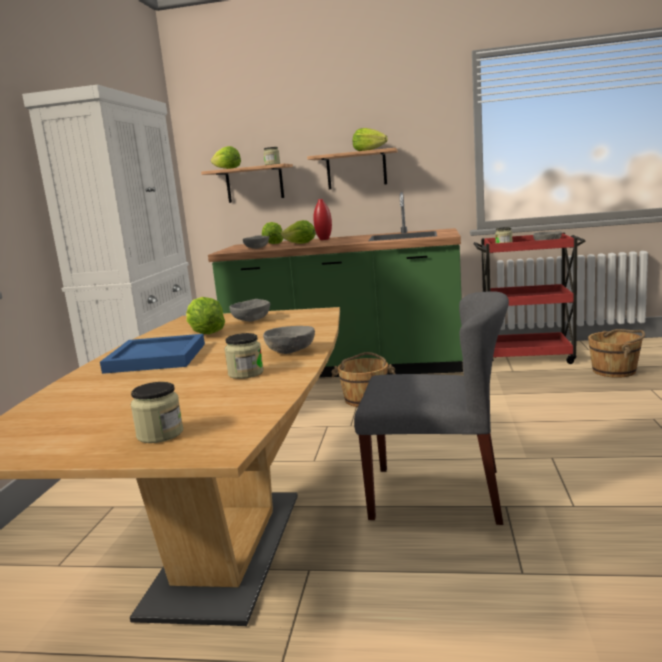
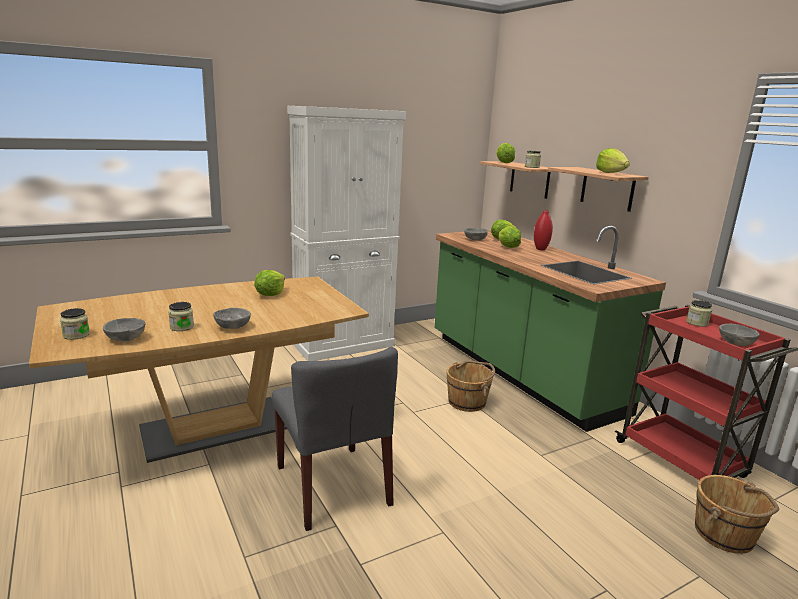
camera: 50 degrees right, 5 degrees up
blue tray [100,334,205,374] -> none
grey bowl [229,299,270,322] -> grey bowl moved to [103,318,145,341]

